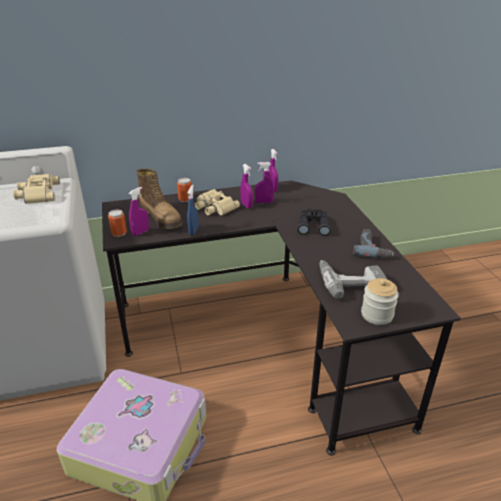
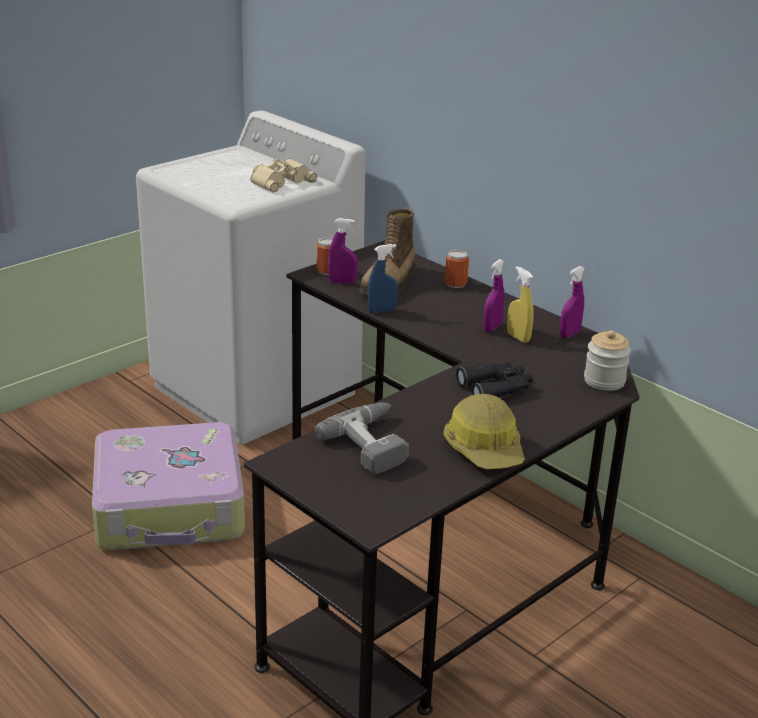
camera: 60 degrees right, 5 degrees down
beige binoculars [195,189,240,216] -> none
purple spray bottle [255,162,274,203] -> yellow spray bottle [507,266,534,343]
power drill [353,229,394,258] -> hard hat [443,394,525,469]
jar [361,278,399,325] -> jar moved to [584,330,631,391]

